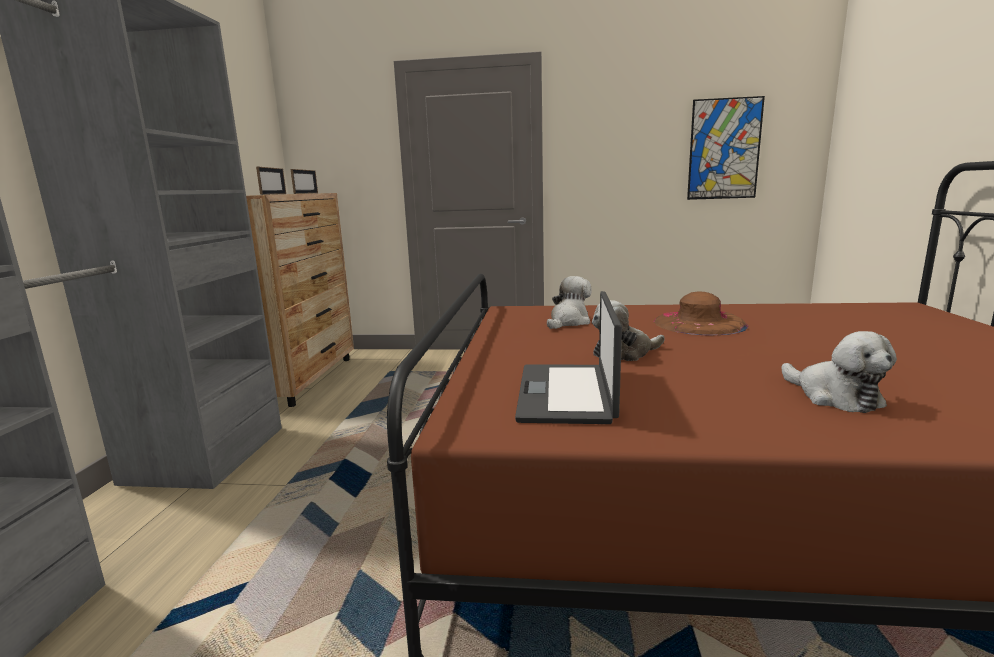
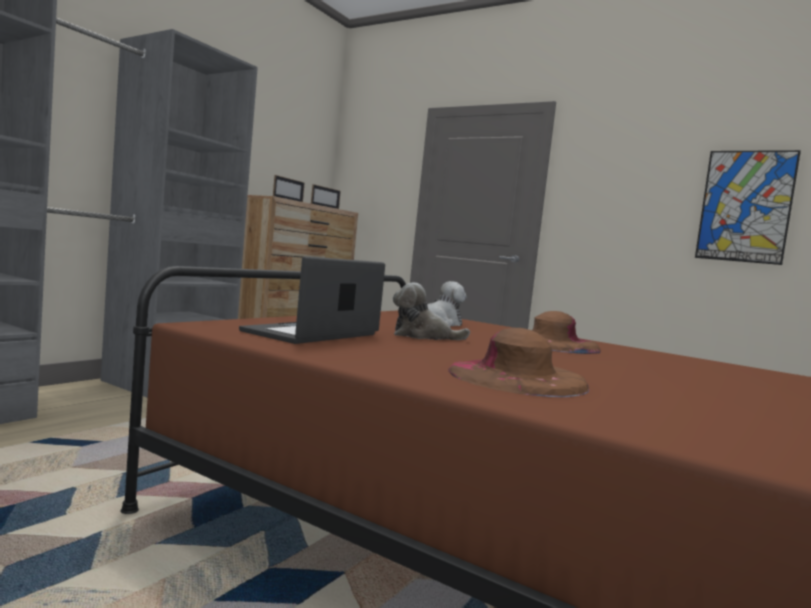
camera: 25 degrees right, 10 degrees down
plush toy [781,331,897,413] -> brown hat [448,328,589,397]

